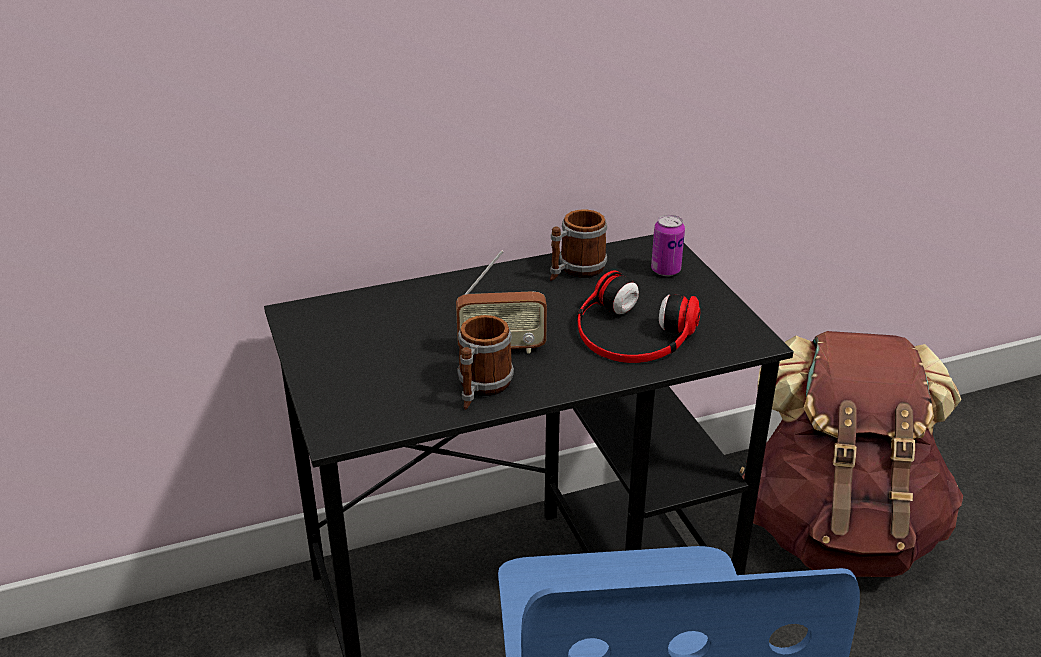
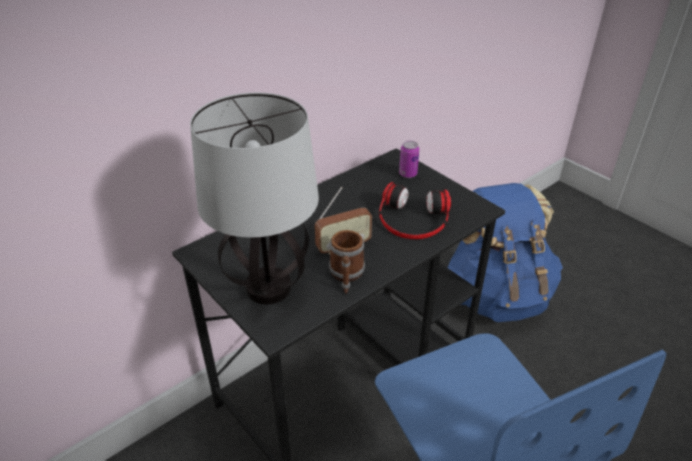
camera: 20 degrees left, 5 degrees up
mug [550,209,607,281] -> none
brown backpack [739,331,963,577] -> blue backpack [448,183,563,322]
none -> table lamp [190,93,319,304]

